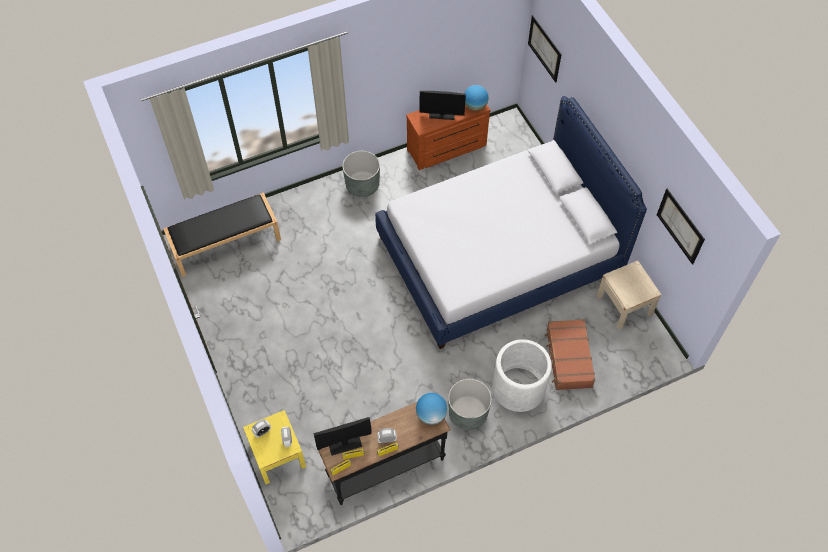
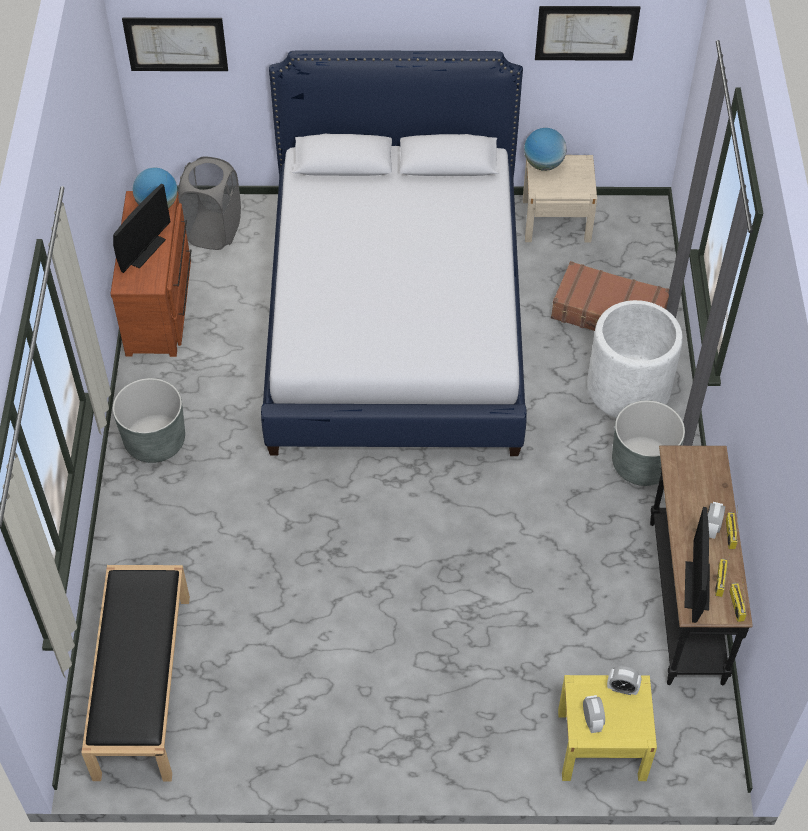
camera: 65 degrees left, 5 degrees down
globe [416,393,447,425] -> globe moved to [524,128,567,171]
none -> grey laundry basket [178,157,241,250]

